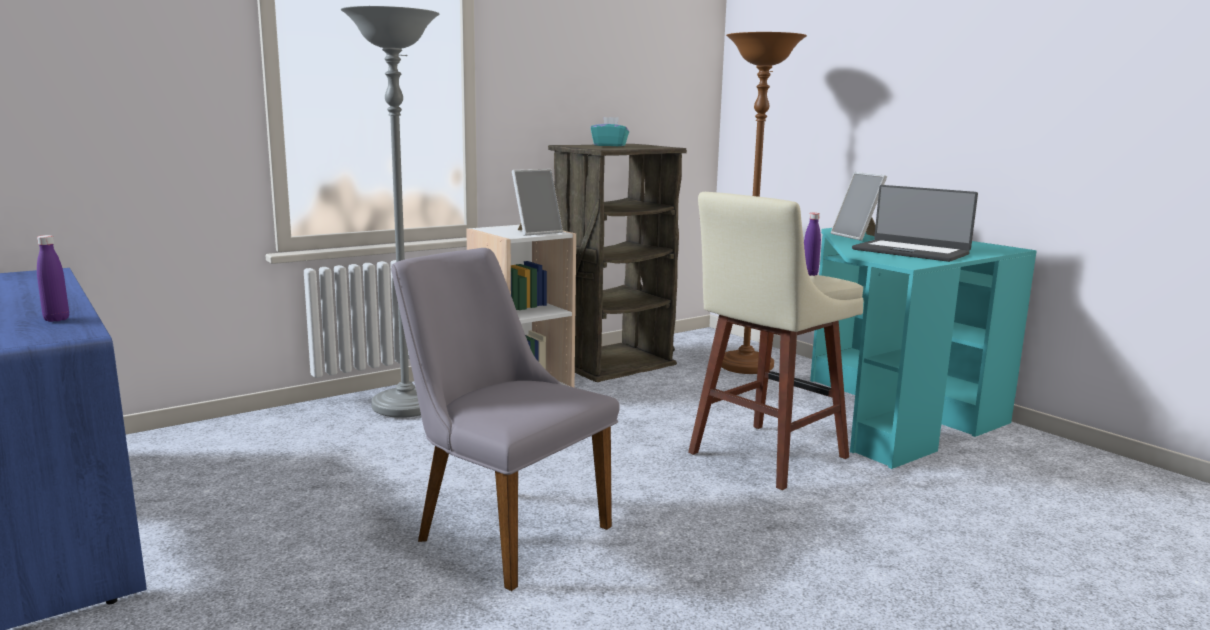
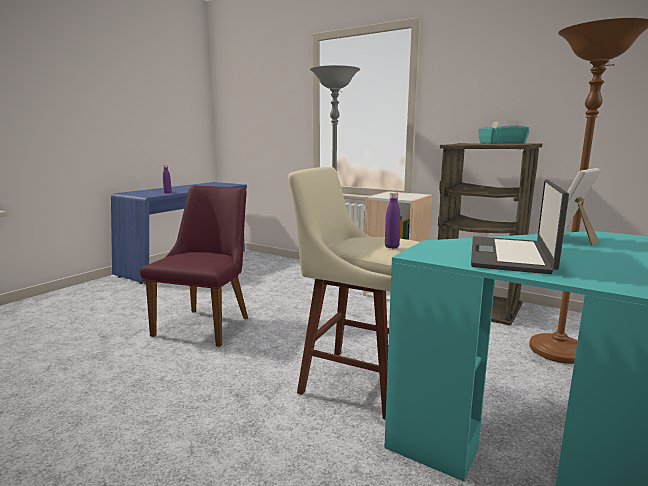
camera: 70 degrees right, 0 degrees up
grey chair [391,248,620,591] -> purple chair [140,185,248,347]
picture frame [512,169,563,236] -> none
none -> turquoise tissue box [496,120,530,144]

